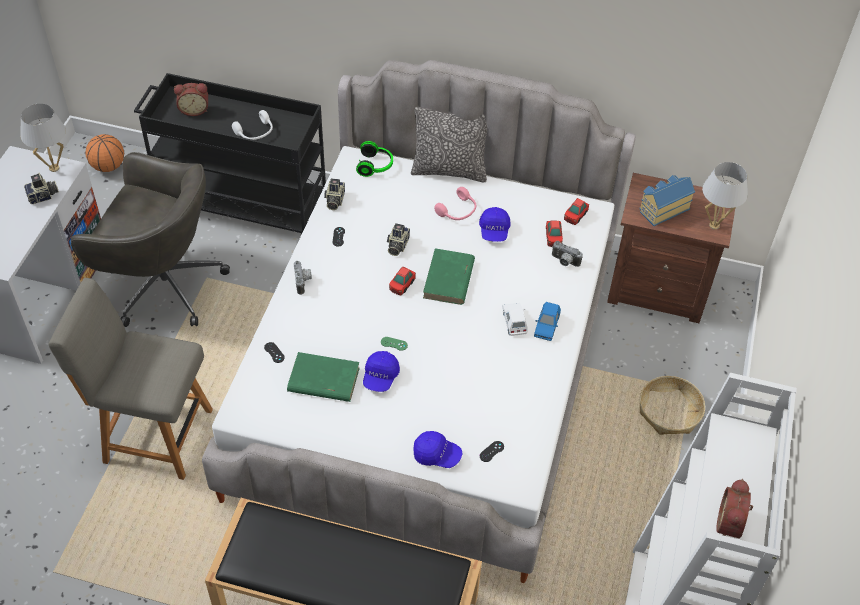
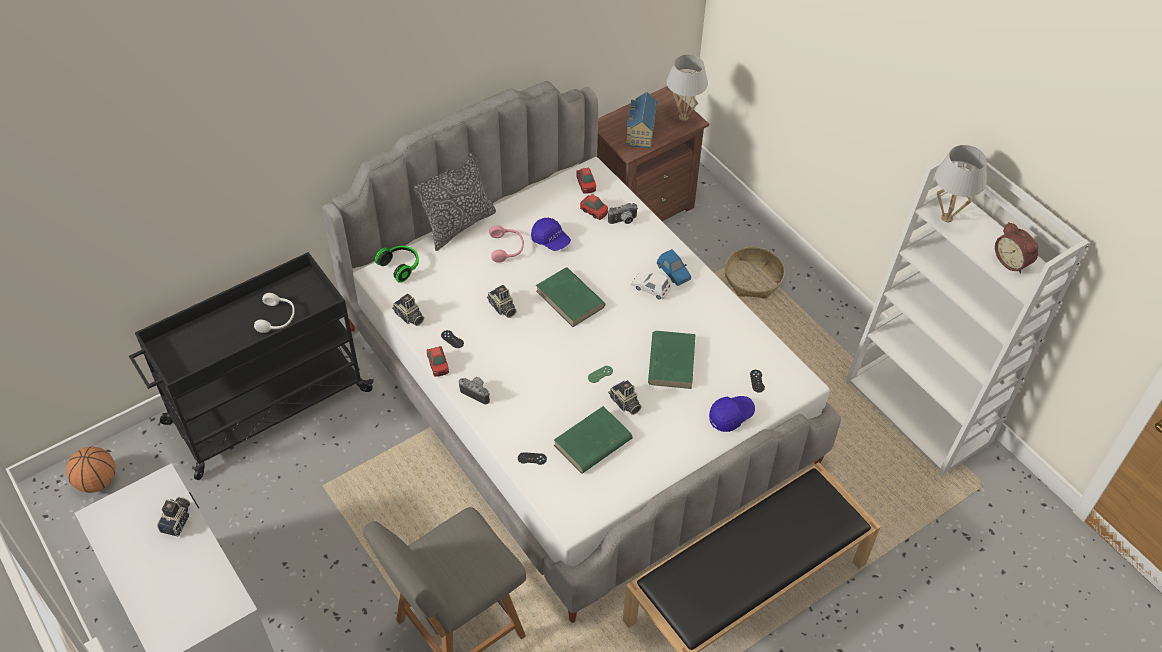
camera: 50 degrees left, 0 degrees up
white table lamp [20,104,66,172] -> white table lamp moved to [935,145,987,222]
grey office chair [71,152,230,327] -> none
alarm clock [174,83,208,116] -> none
blue cap [363,351,400,392] -> camera [608,380,642,415]
toy car [389,267,416,295] -> toy car moved to [426,346,449,377]
none -> green book [648,331,695,389]

